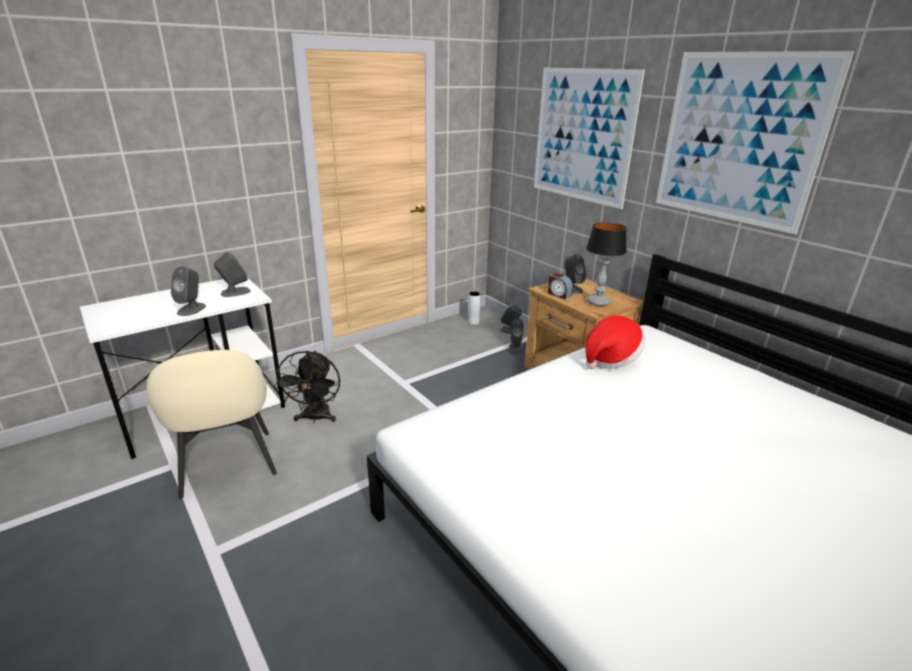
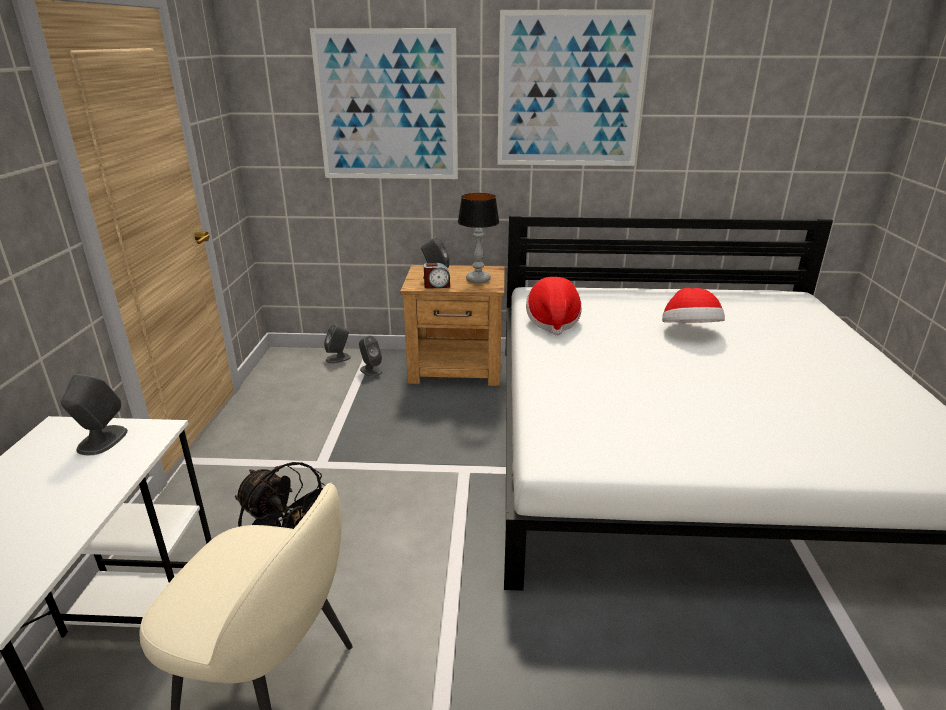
camera: 50 degrees left, 0 degrees up
grey speaker [171,266,206,316] -> none
grey vase [468,291,481,325] -> none
none -> hat [662,288,725,323]

